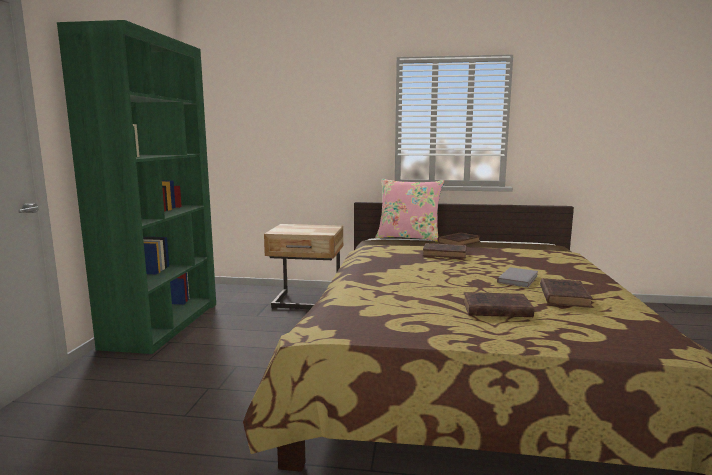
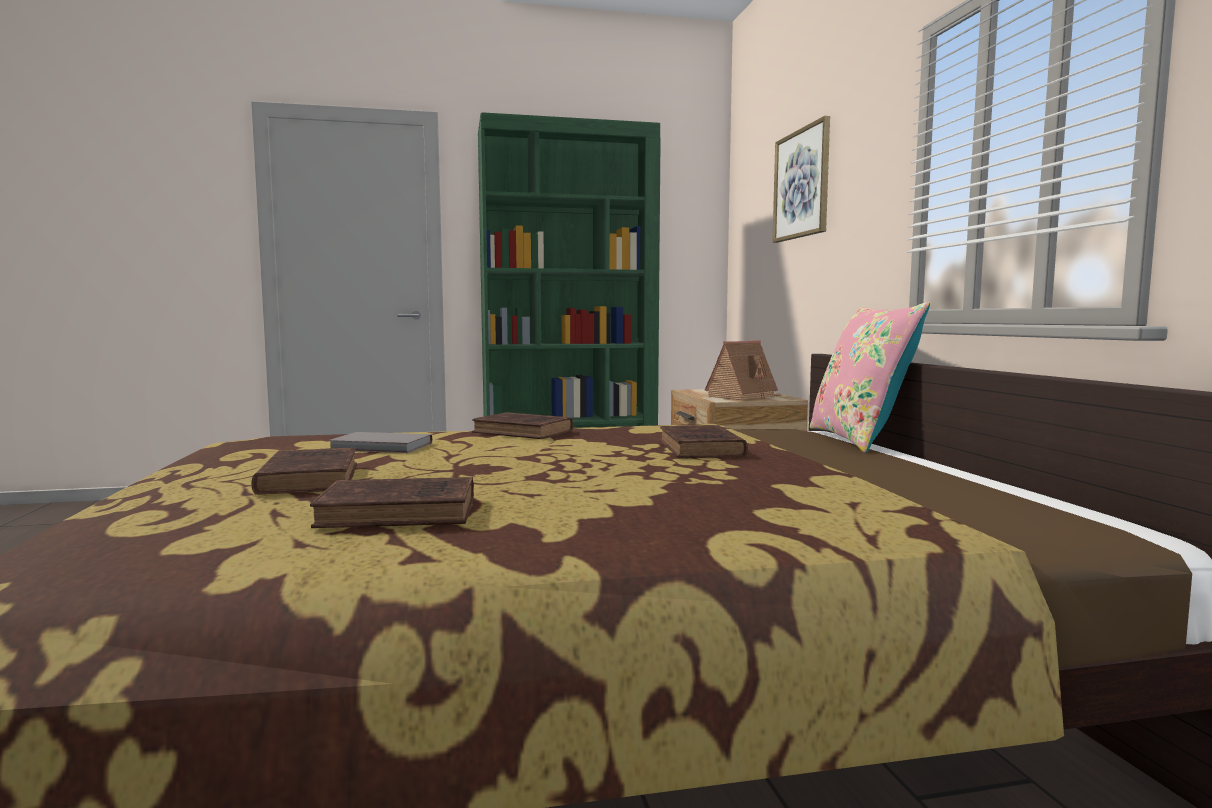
camera: 70 degrees right, 5 degrees down
brown book [437,232,480,245] -> brown book moved to [472,412,573,439]
grey book [497,267,538,288] -> grey book moved to [328,432,432,453]
none -> toy house [705,340,781,400]
none -> picture [773,116,830,243]

